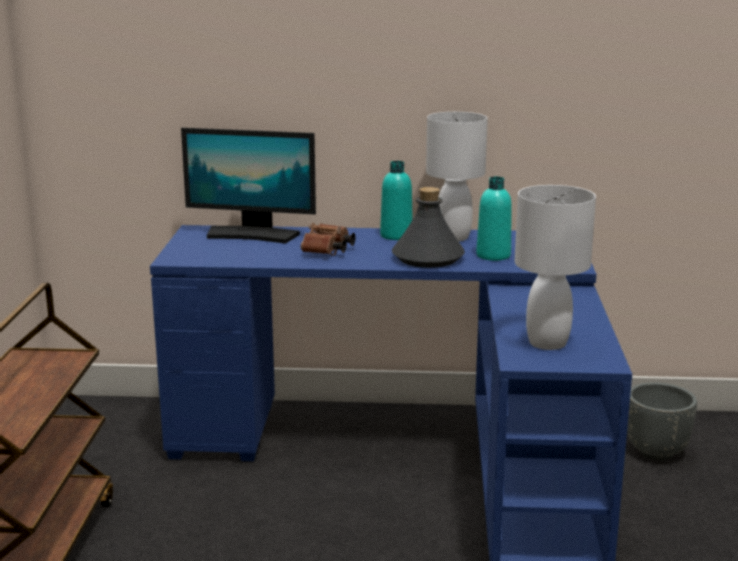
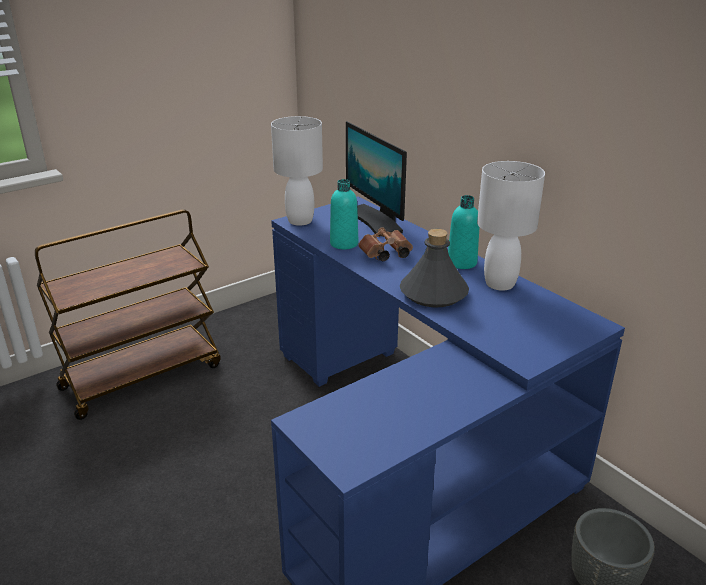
camera: 50 degrees right, 10 degrees up
turquoise bottle [476,176,512,261] -> turquoise bottle moved to [330,179,358,249]
white table lamp [515,185,596,350] -> white table lamp moved to [271,116,323,226]

